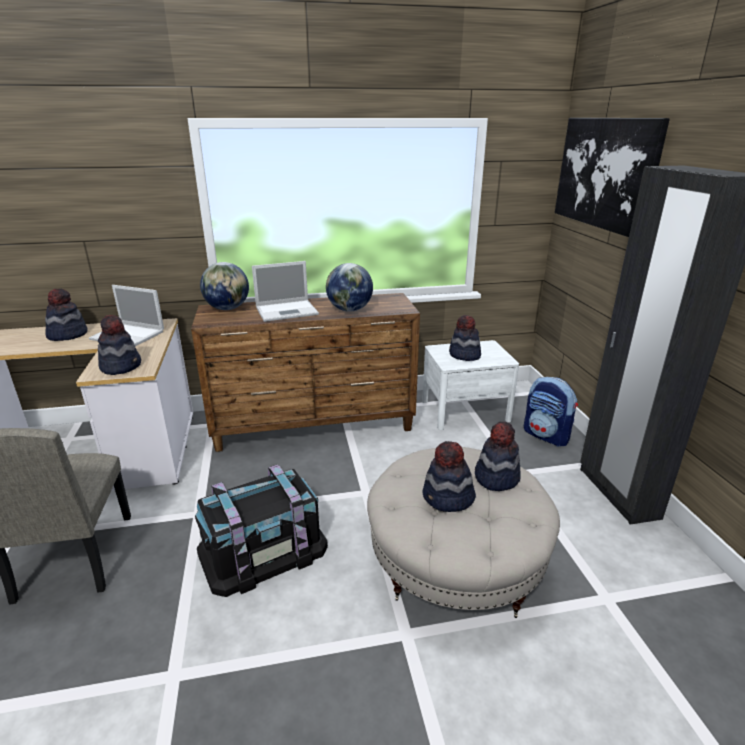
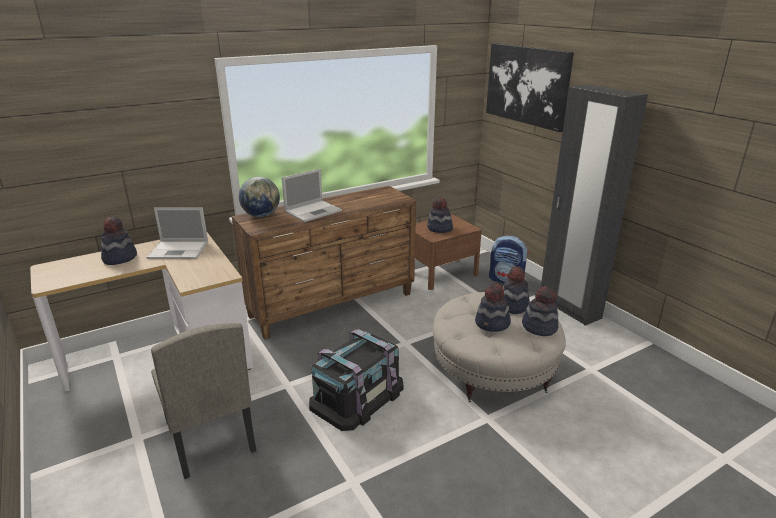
camera: 20 degrees left, 0 degrees up
hat [98,315,141,375] -> hat moved to [522,286,558,336]
globe [326,263,373,312] -> none
white nightstand [422,340,519,430] -> brown nightstand [415,215,482,290]

